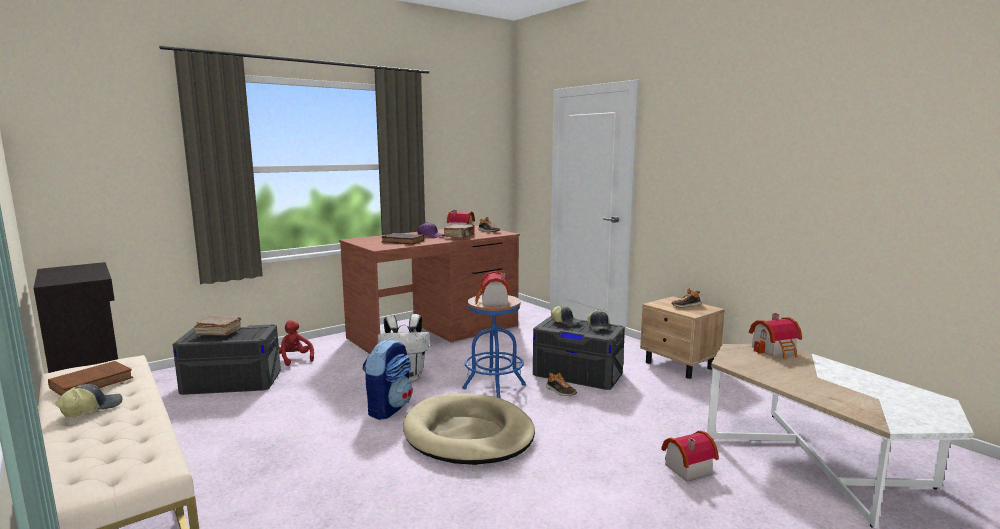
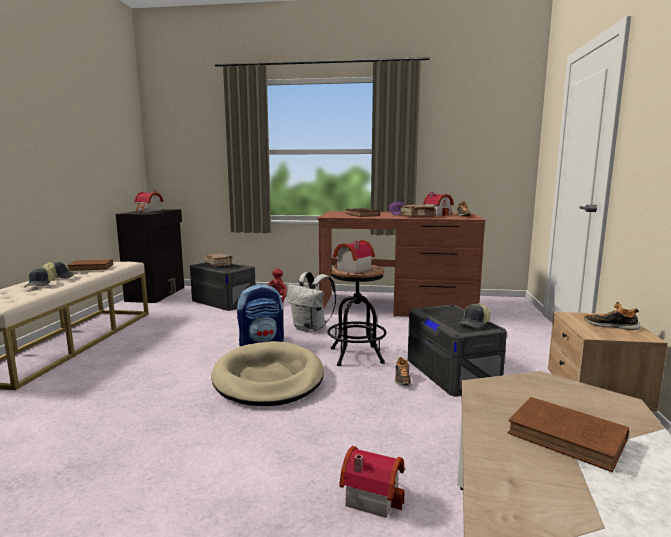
camera: 45 degrees right, 0 degrees up
blue stool [462,295,526,398] -> black stool [328,265,387,366]
cap [551,306,581,326] -> cap moved to [25,267,55,287]
toy house [749,313,802,359] -> toy house moved to [134,191,164,212]
none -> brown book [507,397,629,472]

